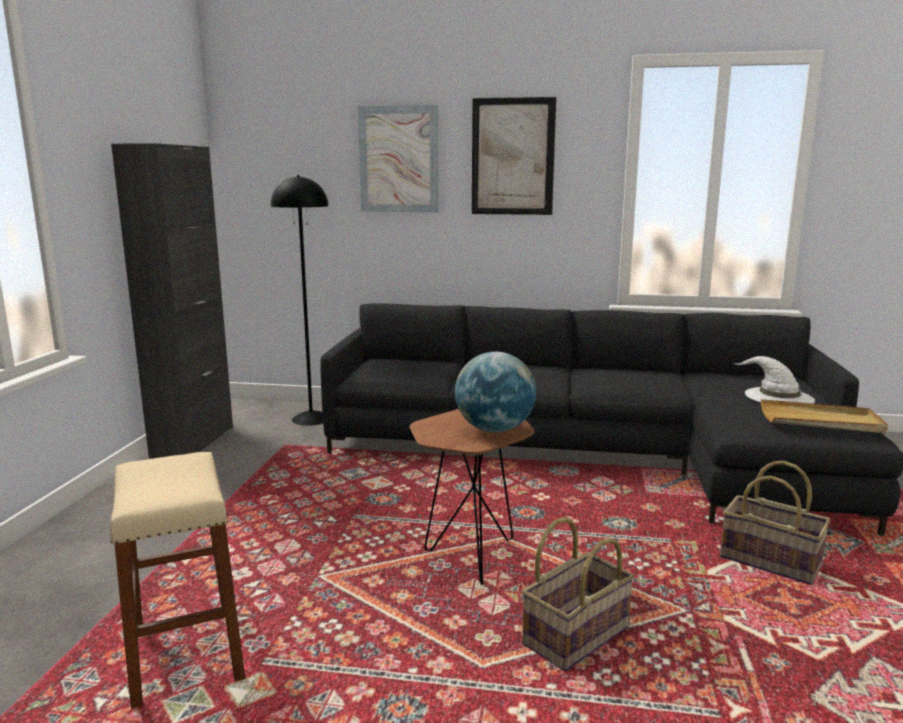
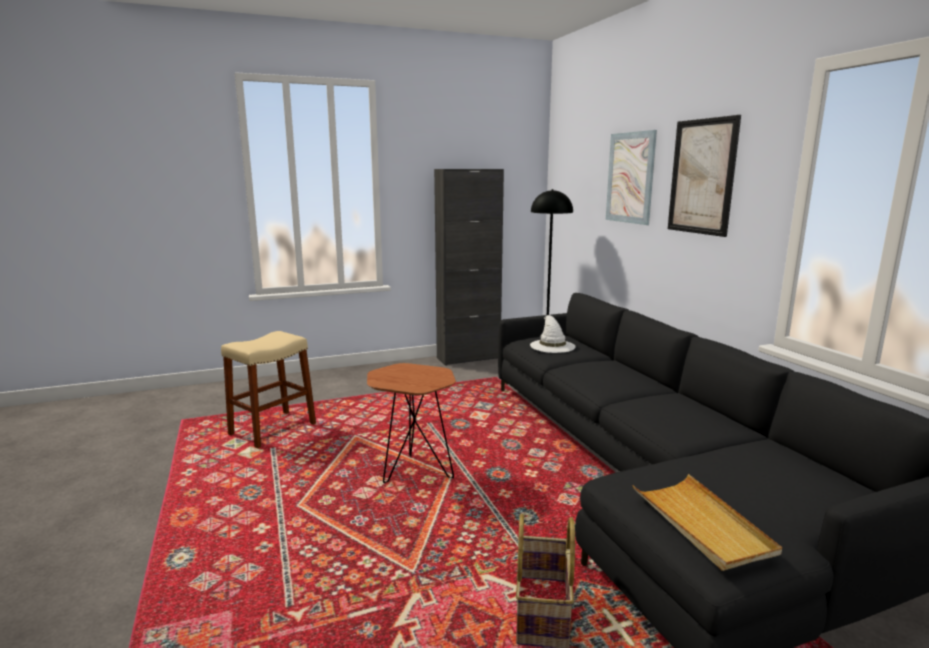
camera: 60 degrees right, 0 degrees up
globe [455,352,536,433] -> none
basket [522,517,634,671] -> none
white hat [733,356,815,404] -> white hat moved to [530,315,576,353]

